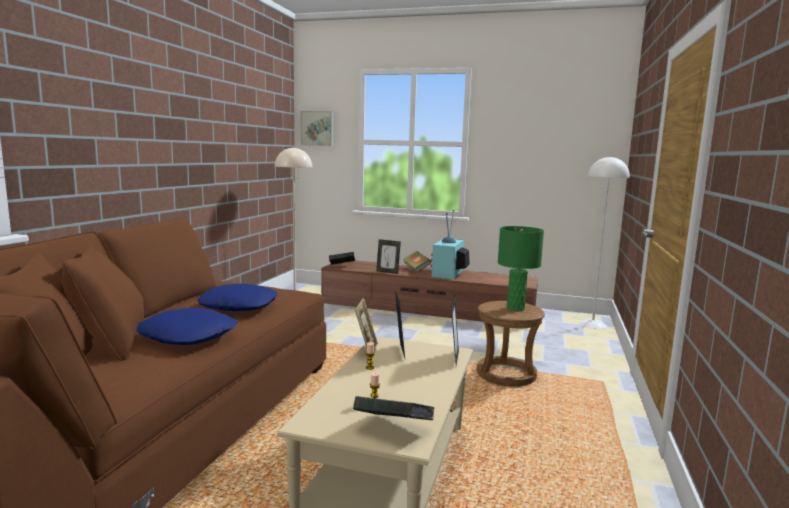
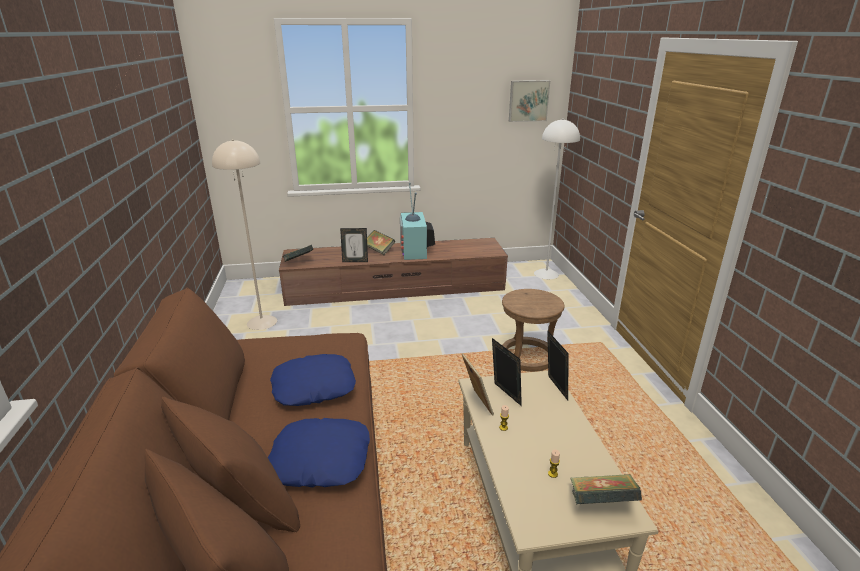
camera: 25 degrees left, 15 degrees up
picture [300,111,333,146] -> picture moved to [509,80,550,122]
green table lamp [498,226,544,311] -> none

